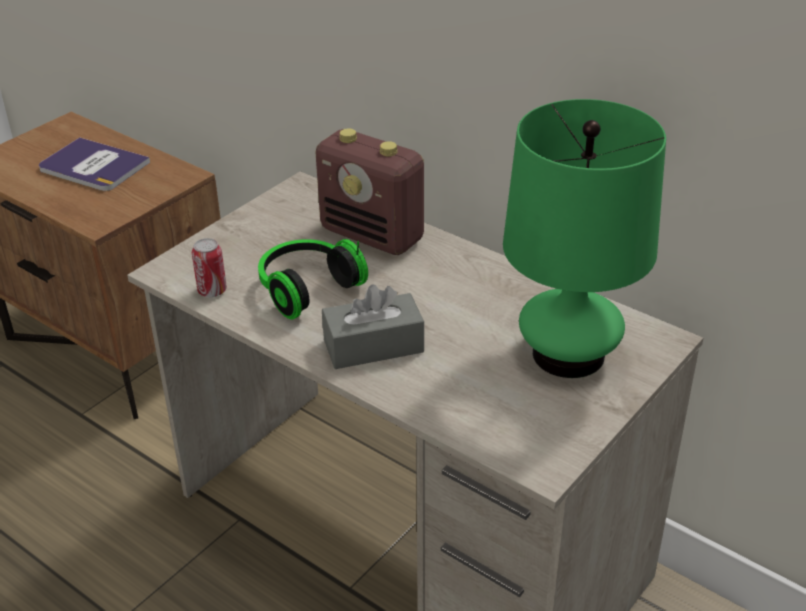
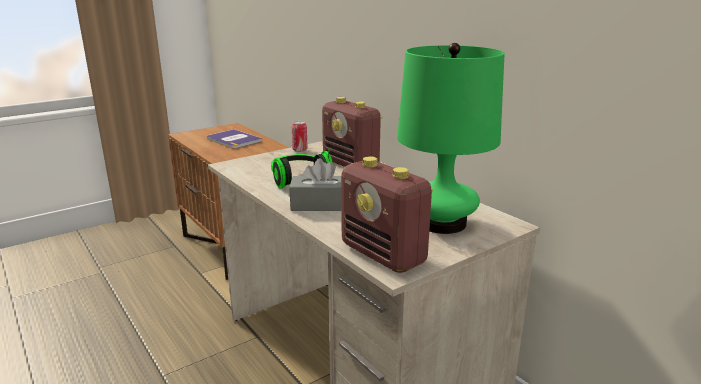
camera: 15 degrees right, 15 degrees down
can [192,238,227,297] -> can moved to [292,121,308,152]
none -> radio [341,156,433,273]

